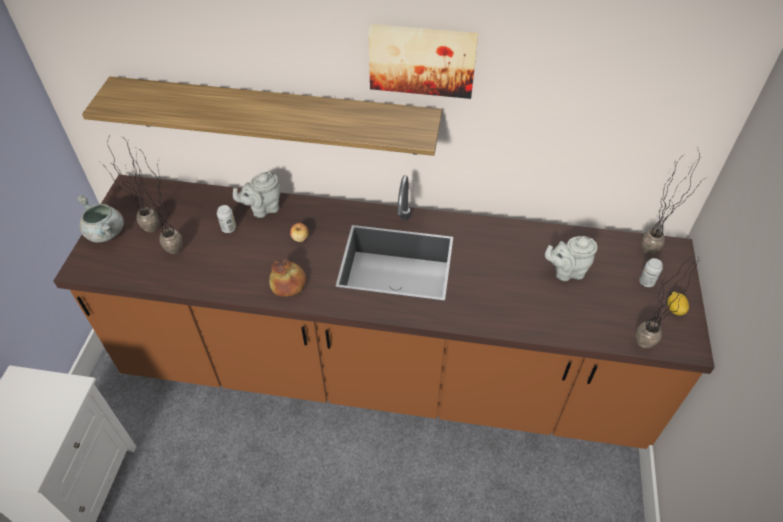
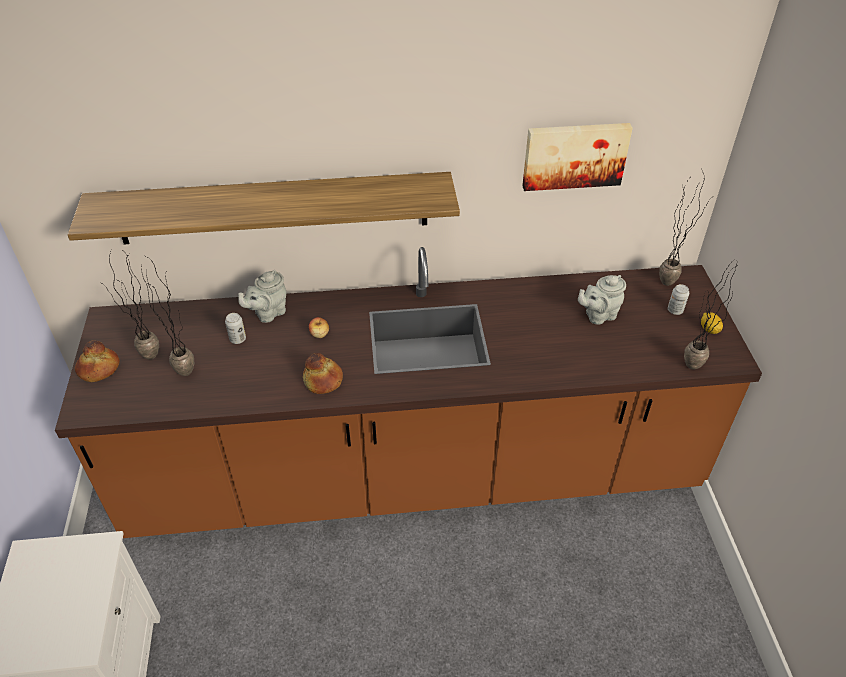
camera: 15 degrees left, 5 degrees down
grey cooking pot [77,195,124,243] -> bread [75,340,120,382]
picture [368,24,478,99] -> picture moved to [522,123,633,191]

